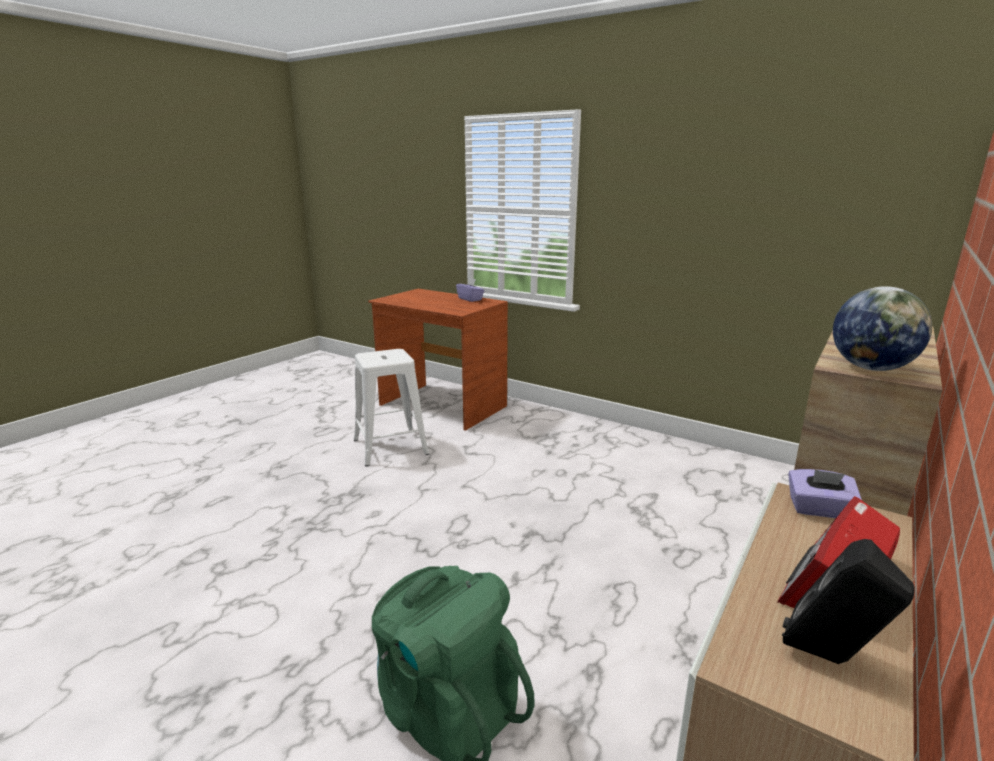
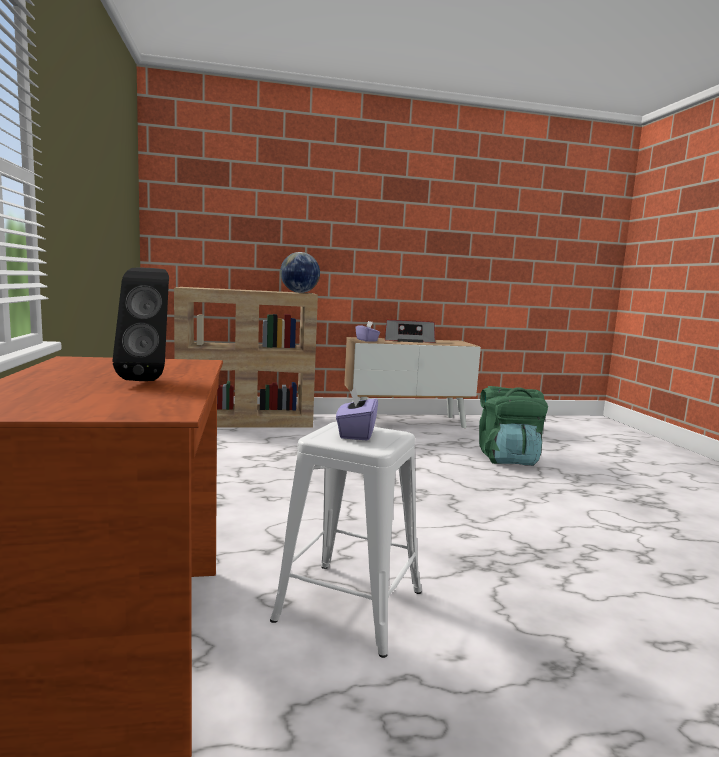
camera: 135 degrees left, 10 degrees down
purple tissue box [456,278,485,302] -> purple tissue box moved to [336,388,378,441]
black speaker [782,539,915,664] -> black speaker moved to [113,268,169,381]

